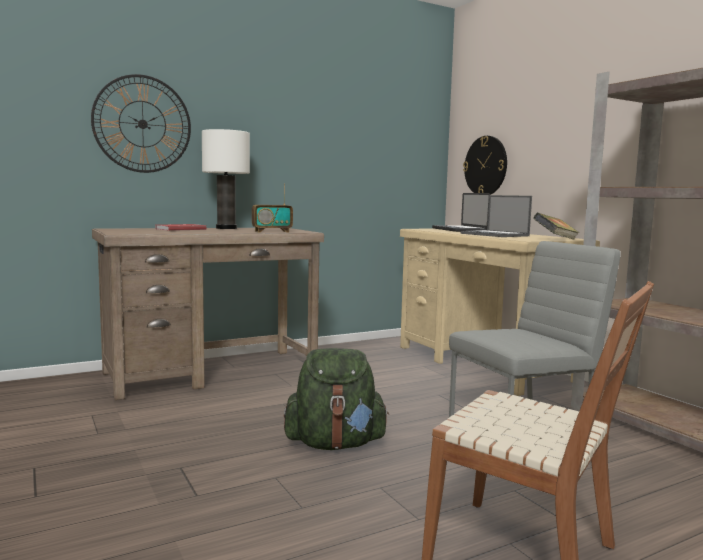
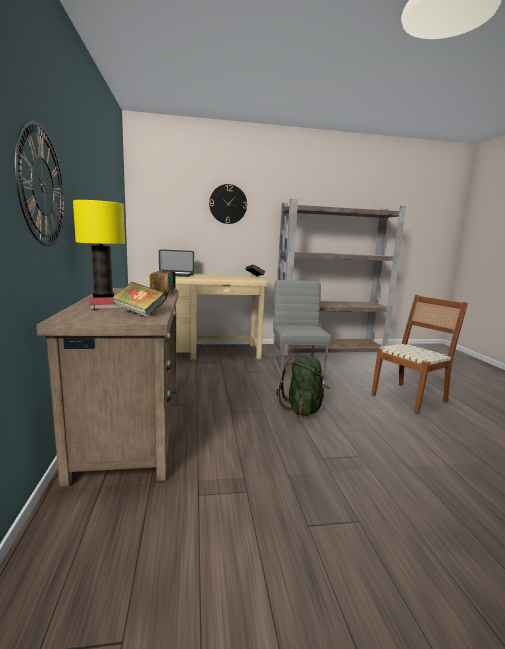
camera: 70 degrees left, 5 degrees up
white table lamp [202,129,250,229] -> yellow table lamp [73,200,125,298]
laptop [461,195,532,237] -> none
wall clock [463,136,507,195] -> wall clock moved to [209,184,247,224]
none -> book [112,282,167,317]

